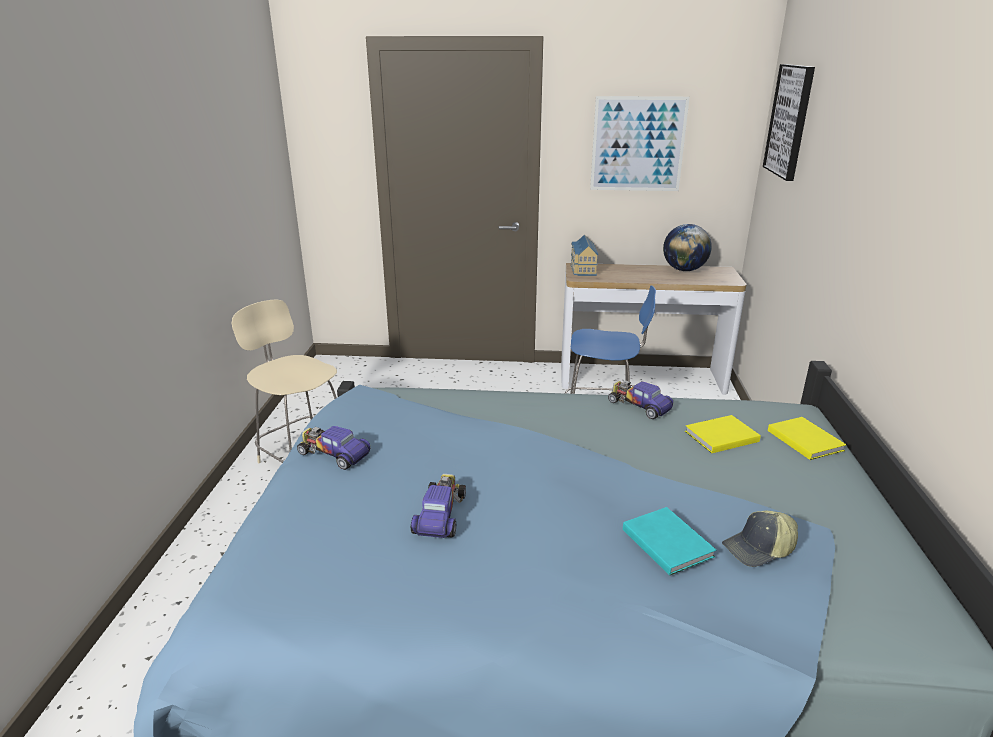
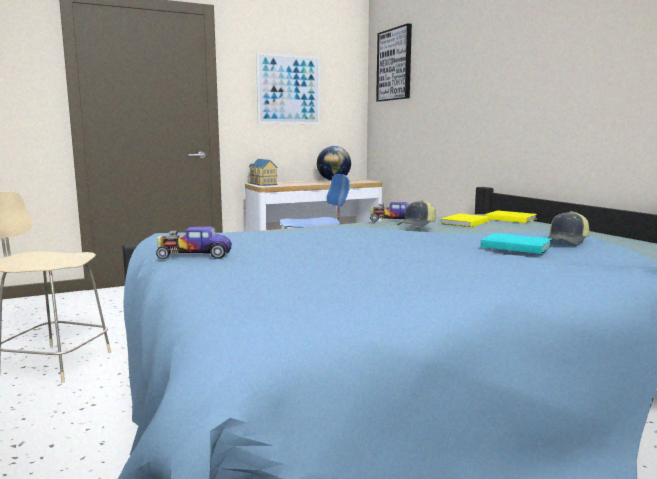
camera: 30 degrees left, 15 degrees down
toy car [411,474,466,538] -> none
none -> cap [397,200,436,227]

